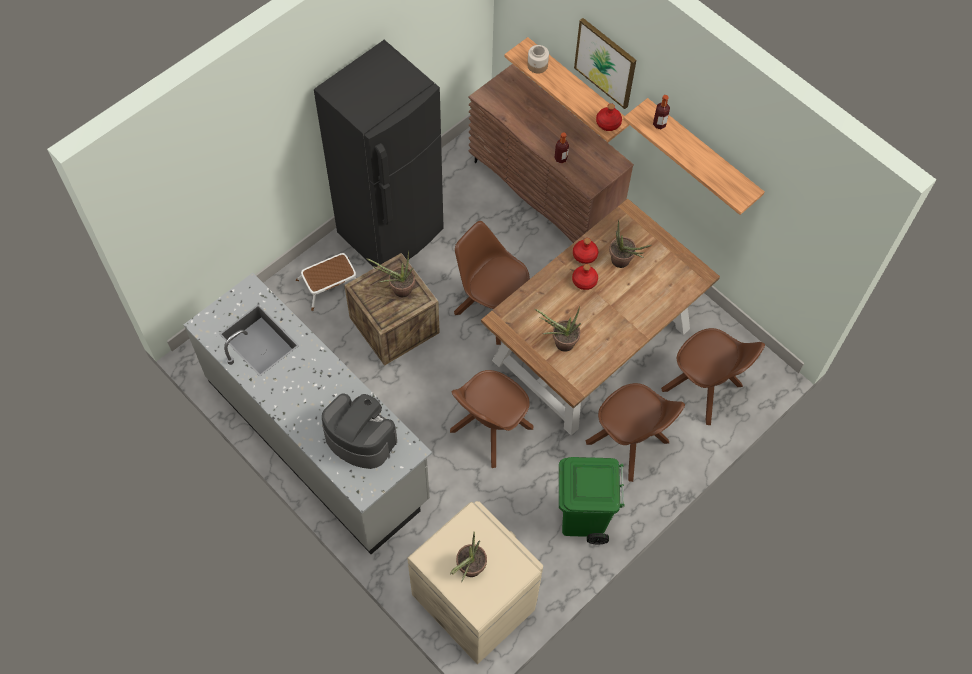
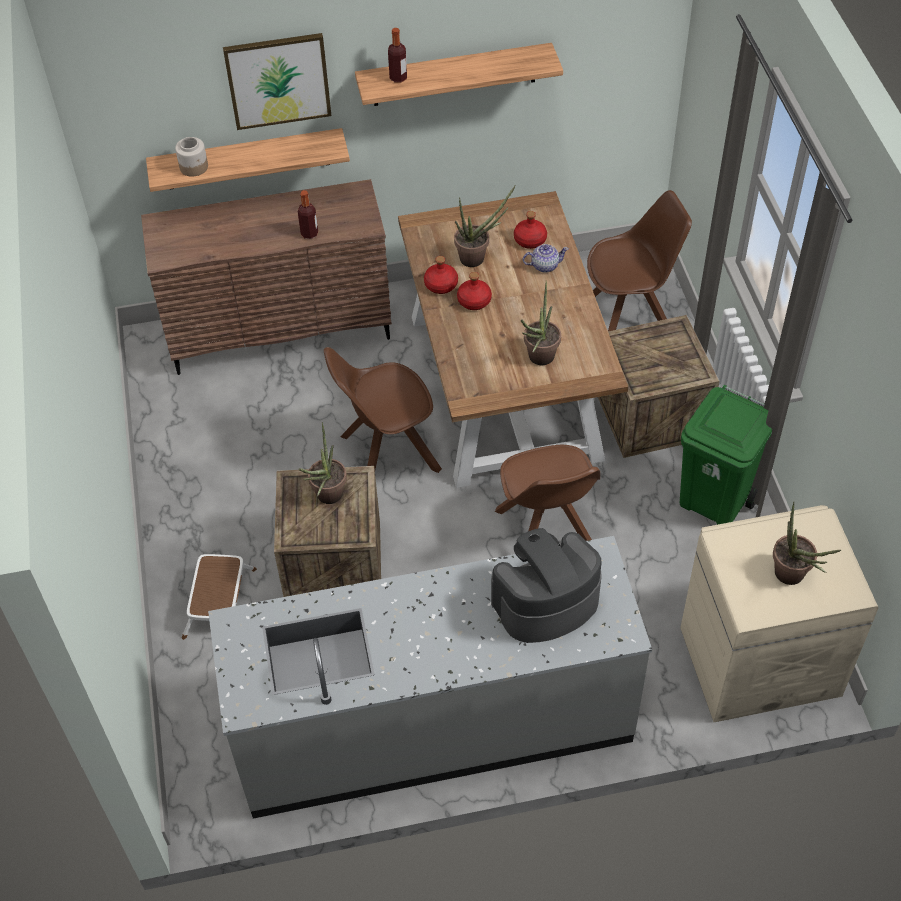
camera: 55 degrees left, 10 degrees down
black fridge [314,40,444,267] -> none
brown chair [586,383,685,482] -> crate [598,315,719,458]
red bottle [596,103,622,131] -> red bottle moved to [514,211,547,249]
none -> teapot [523,244,569,273]

